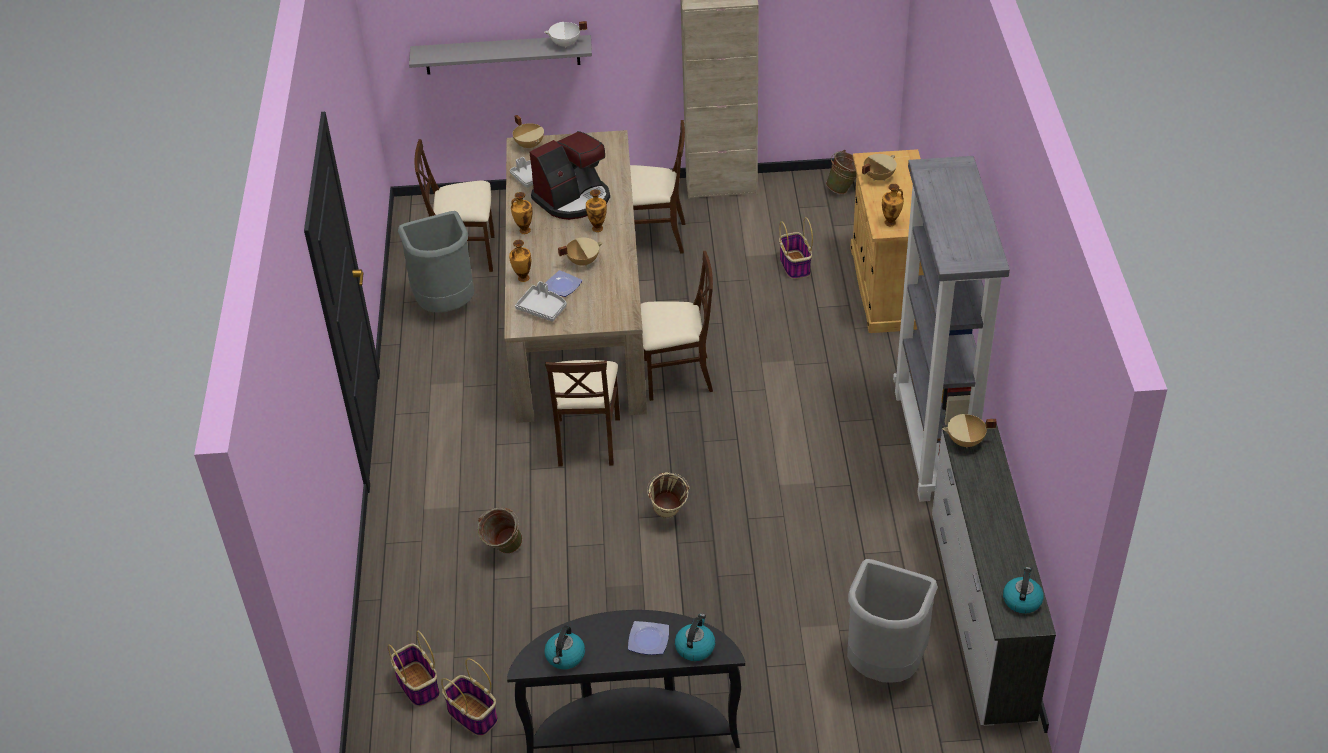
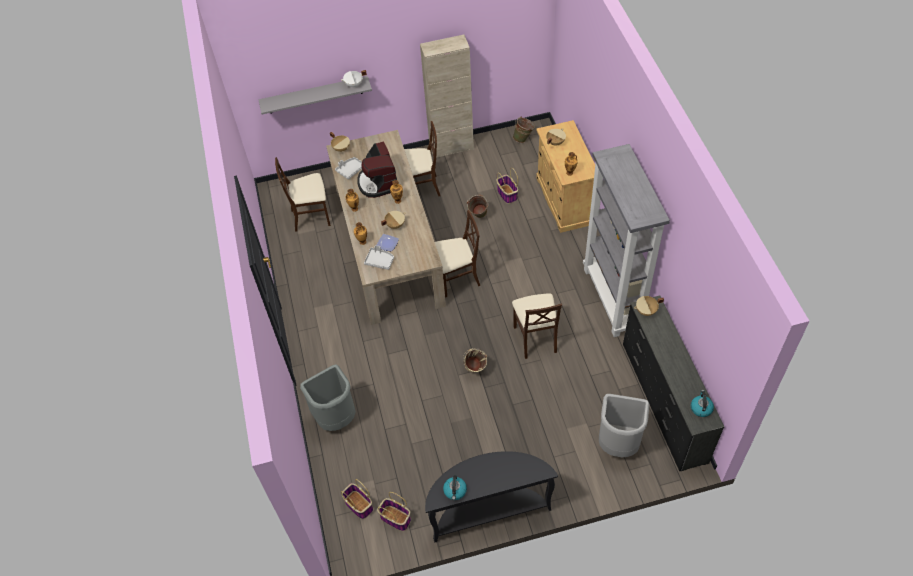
camera: 10 degrees left, 10 degrees up
grey trash can [398,211,474,313] -> grey trash can moved to [300,364,356,431]
green bucket [478,508,523,554] -> green bucket moved to [467,195,489,218]
coffee machine [529,131,610,220] -> coffee machine turned 120 degrees clockwise [357,141,399,198]
beige chair [545,360,620,466] -> beige chair moved to [512,293,562,359]
plate [628,621,669,655] -> none
kettle [675,614,715,661] -> none
white dresser [932,422,1056,726] -> black dresser [623,296,724,471]

